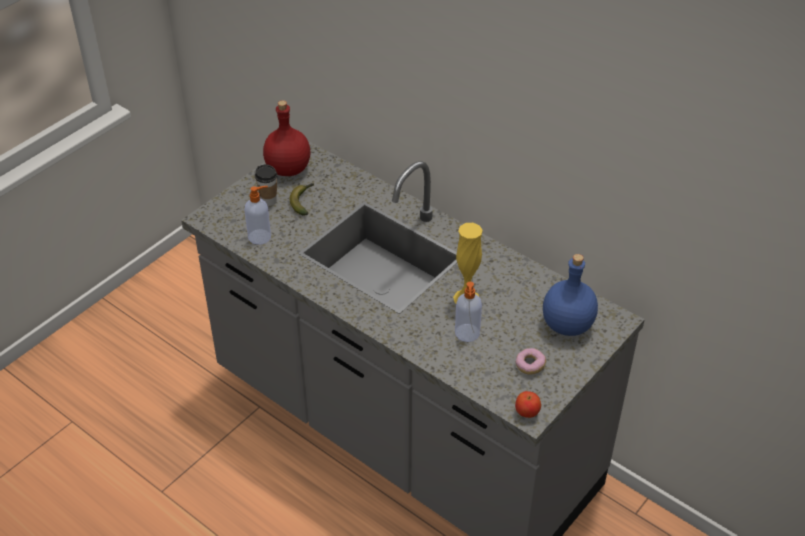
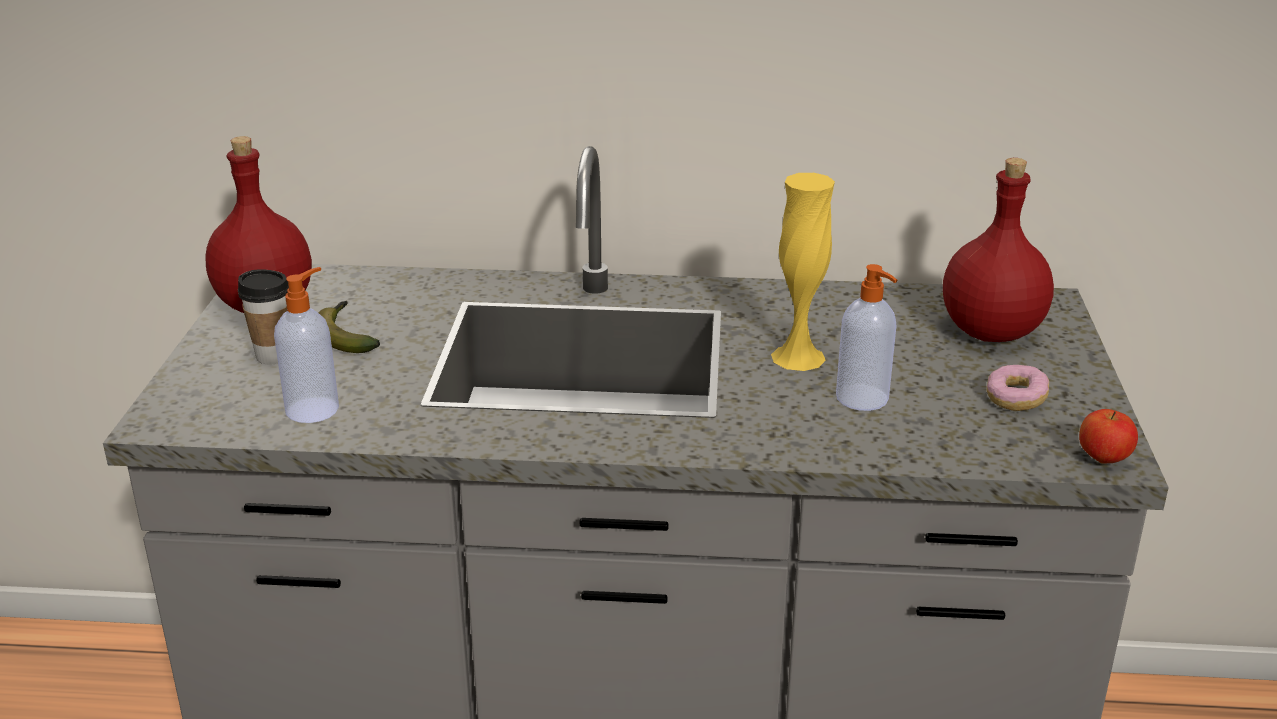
camera: 35 degrees left, 15 degrees down
blue bottle [543,254,598,336] -> red bottle [943,158,1054,342]

